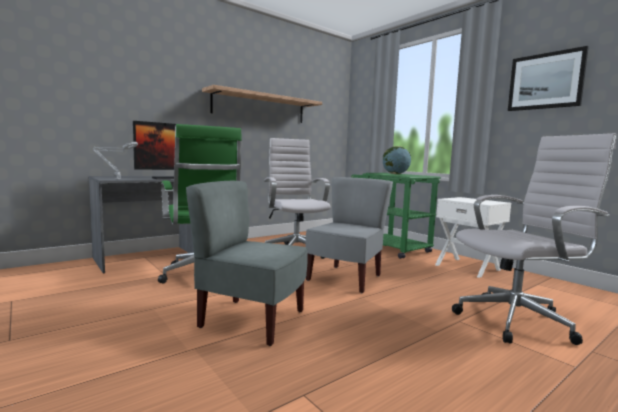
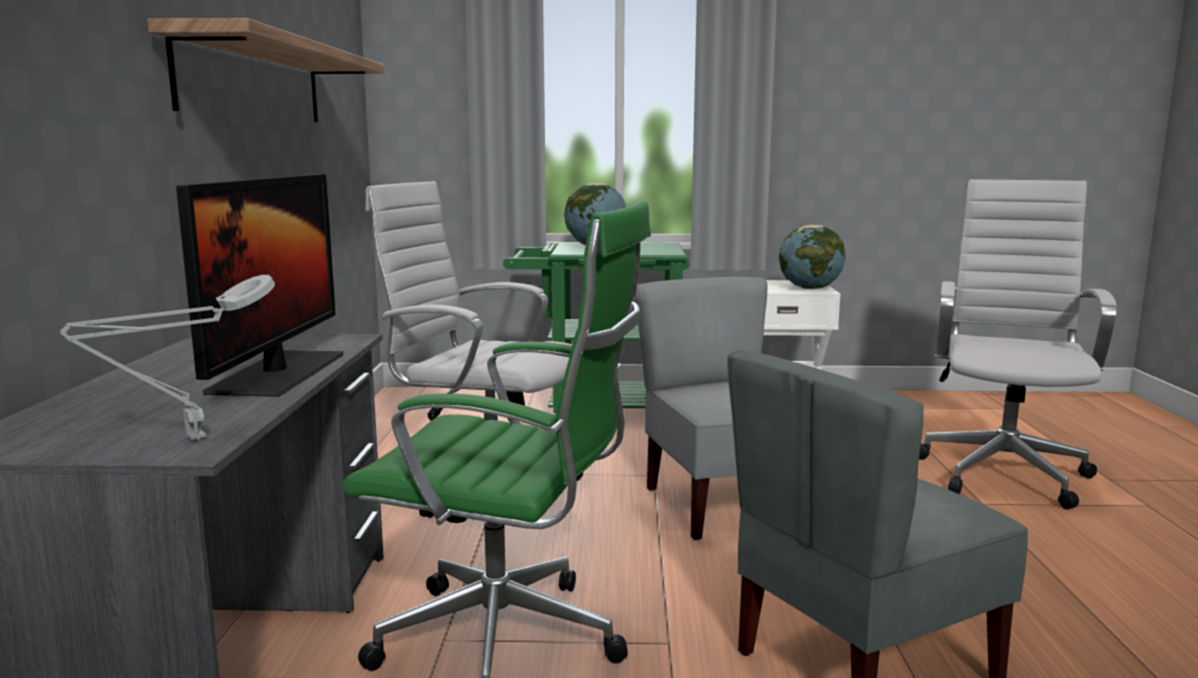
camera: 50 degrees left, 5 degrees up
picture [508,46,589,111] -> none
none -> globe [779,225,846,289]

